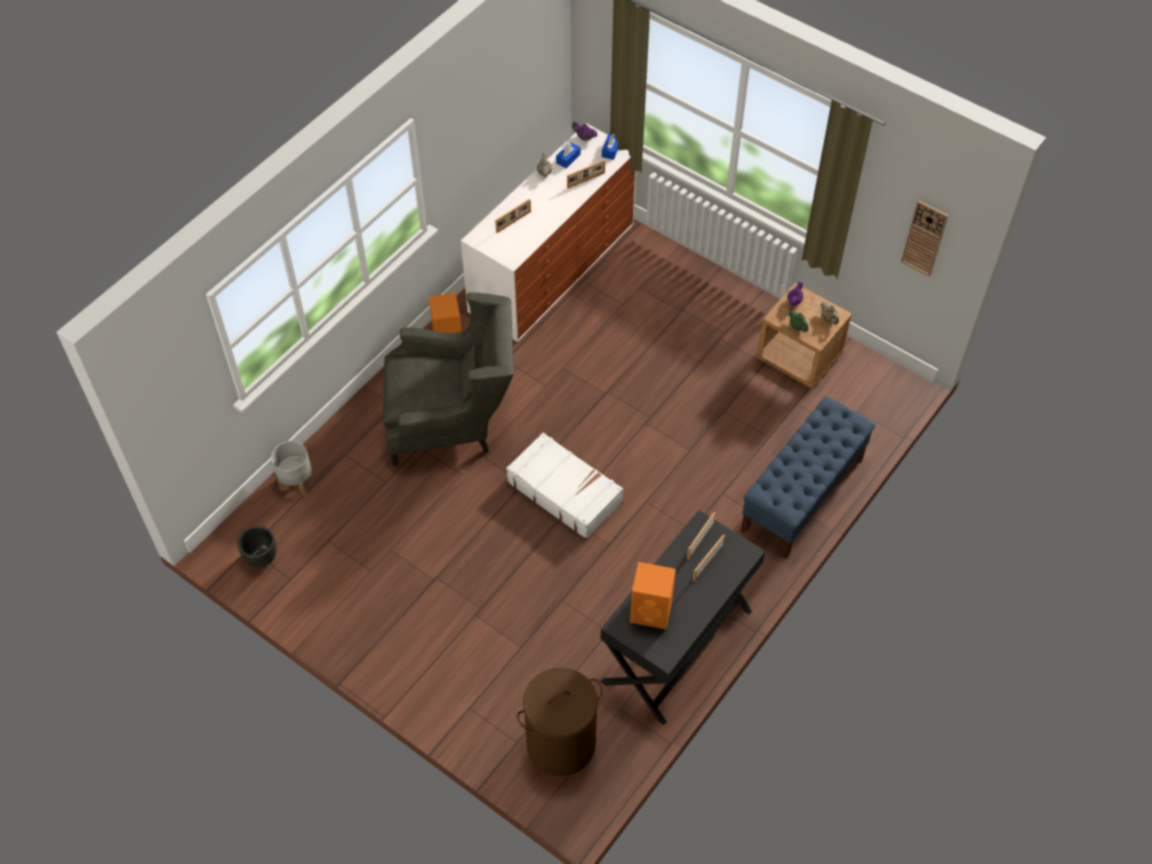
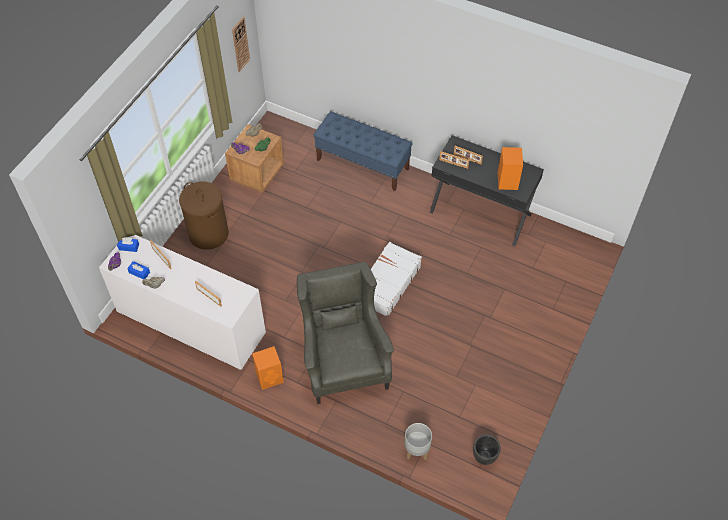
camera: 100 degrees left, 0 degrees up
brown laundry basket [517,668,603,776] -> brown laundry basket moved to [179,181,229,250]

